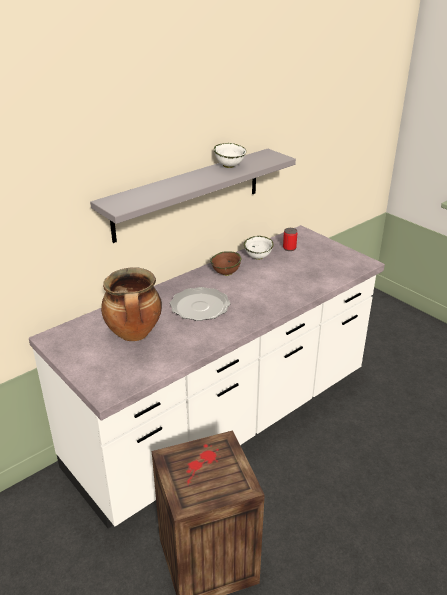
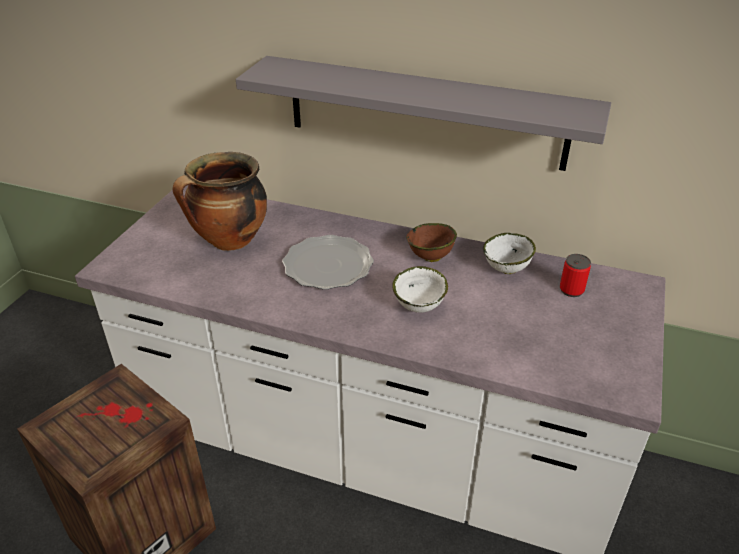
camera: 60 degrees right, 5 degrees up
white bowl [214,143,246,168] -> white bowl moved to [392,266,448,313]

